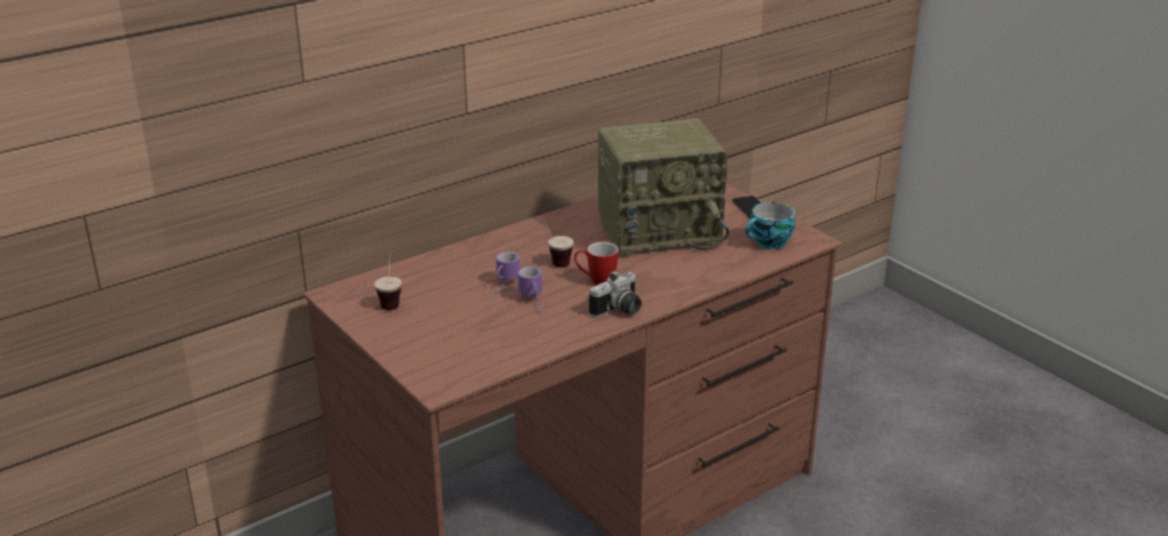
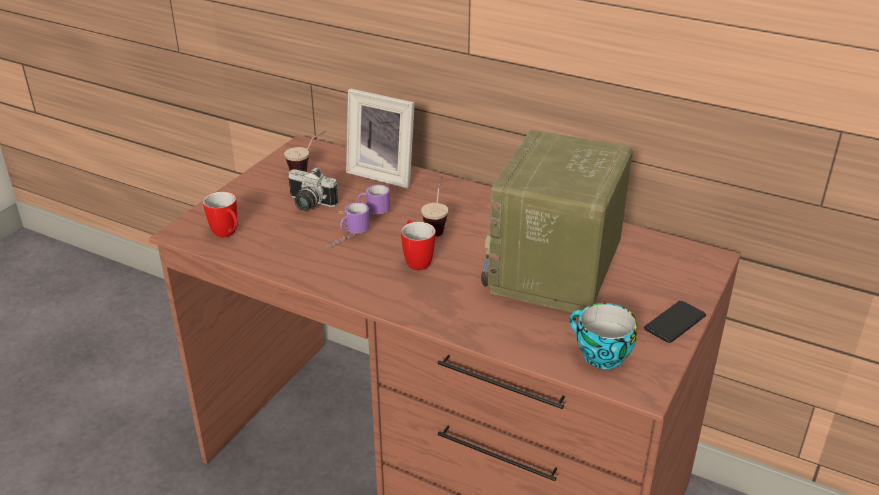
camera: 65 degrees right, 5 degrees up
camera [589,271,642,317] -> camera moved to [288,167,338,211]
radio [598,118,729,257] -> radio turned 60 degrees clockwise [481,130,633,312]
none -> mug [203,191,238,238]
none -> picture frame [346,89,415,188]

